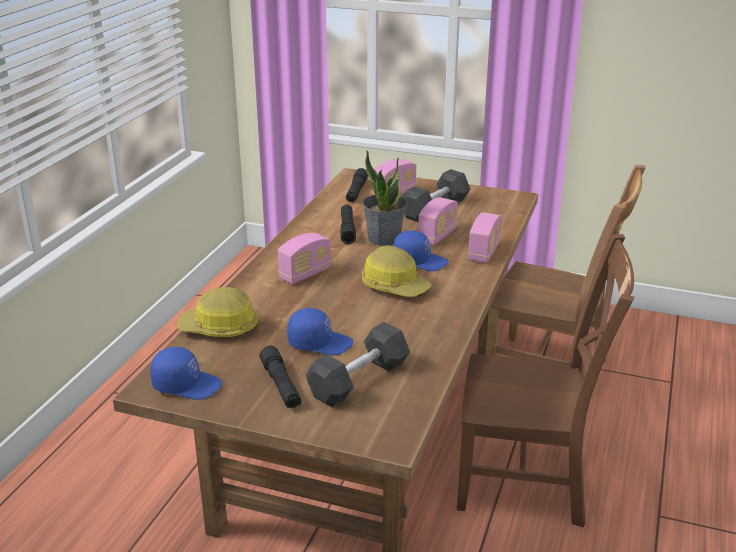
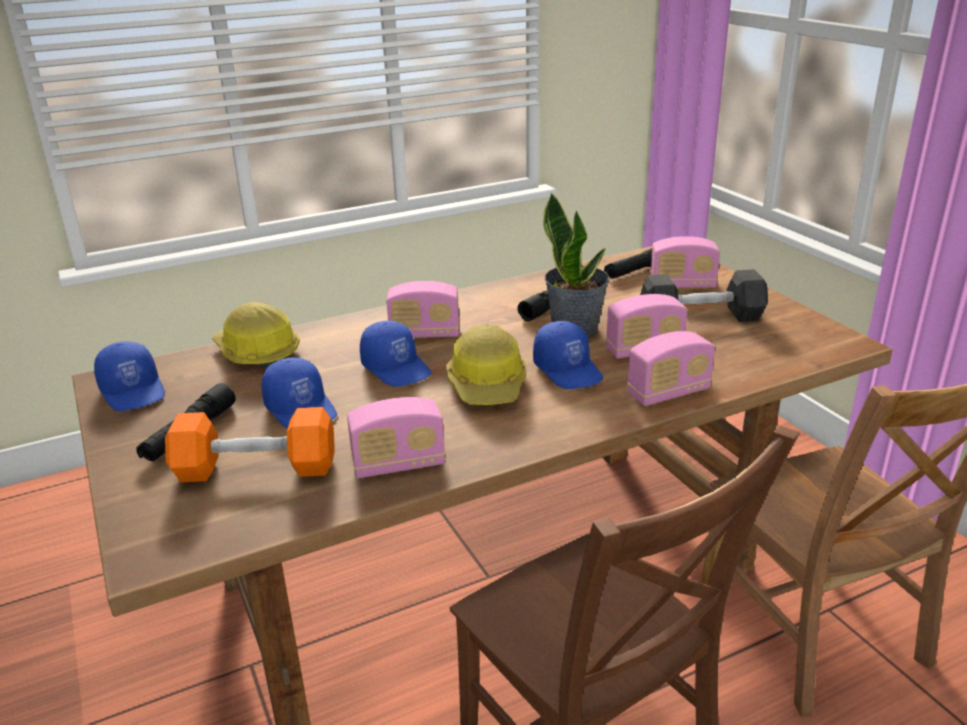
camera: 45 degrees right, 0 degrees up
grey dumbbell [306,322,410,407] -> orange dumbbell [165,407,335,482]
none -> radio [347,397,445,478]
none -> blue cap [360,321,431,387]

